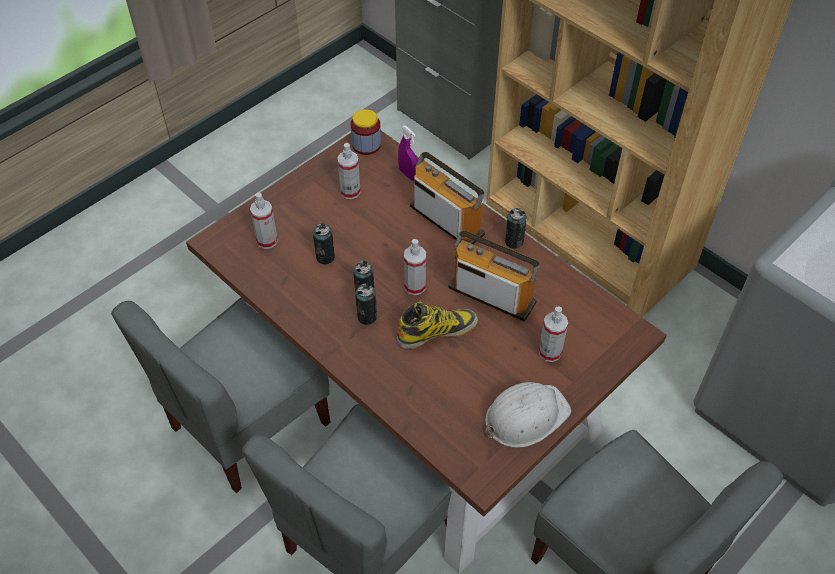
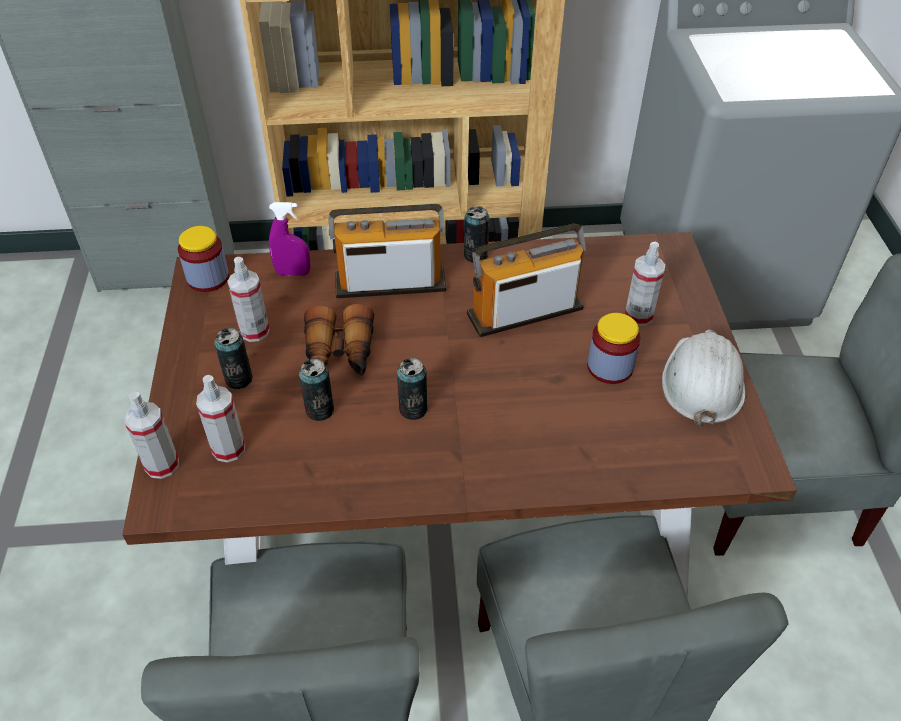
camera: 50 degrees left, 5 degrees down
can [355,284,378,325] -> can moved to [214,328,253,389]
boot [397,301,478,349] -> none
spray bottle [404,239,426,295] -> spray bottle moved to [124,392,179,479]
none -> binoculars [304,304,374,375]
none -> jar [587,313,640,384]

